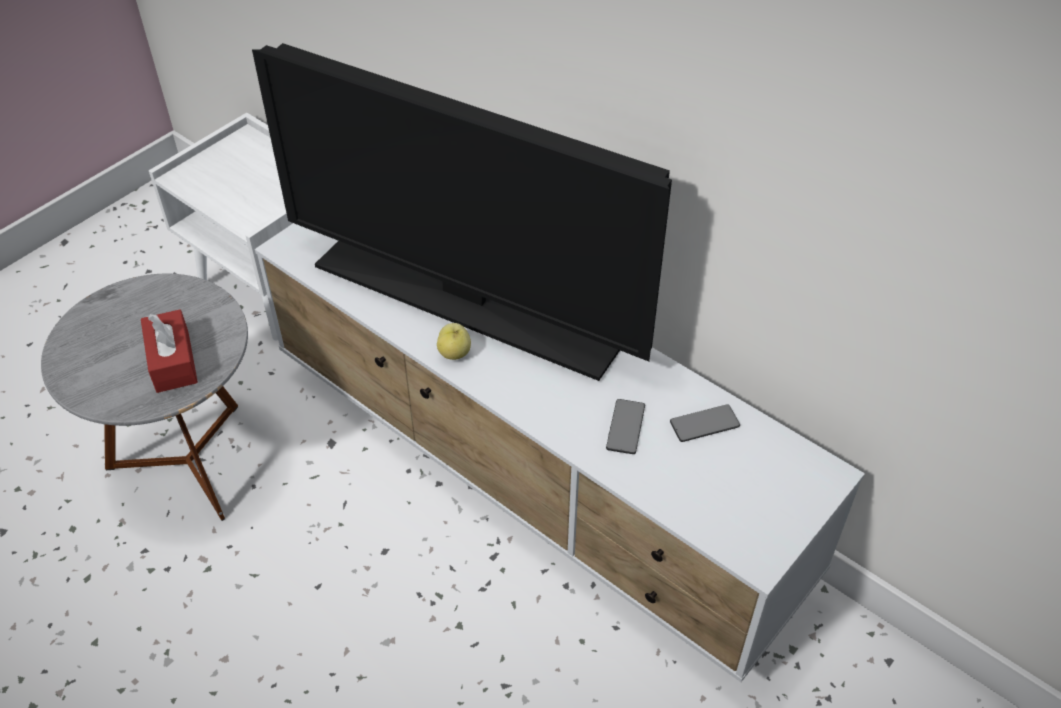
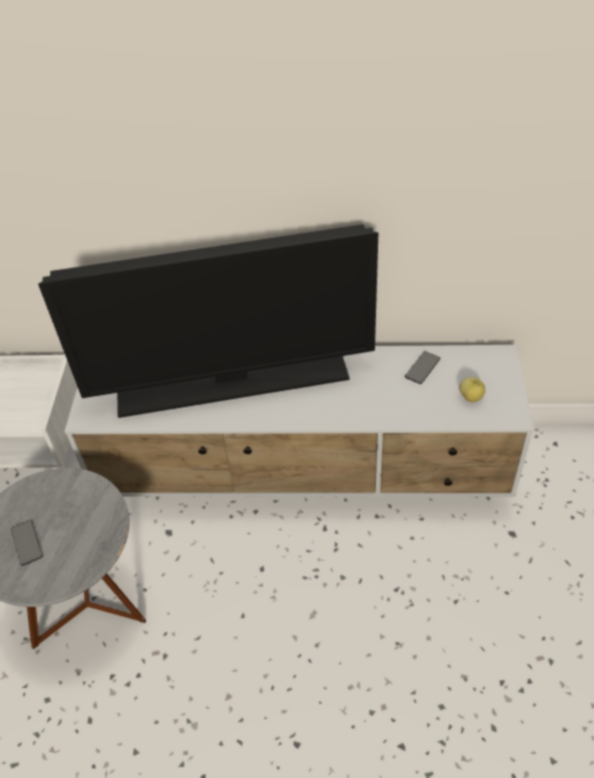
camera: 35 degrees left, 0 degrees up
red tissue box [141,309,198,393] -> none
apple [437,323,471,360] -> apple moved to [460,377,485,402]
phone [606,399,645,454] -> phone moved to [11,520,43,566]

